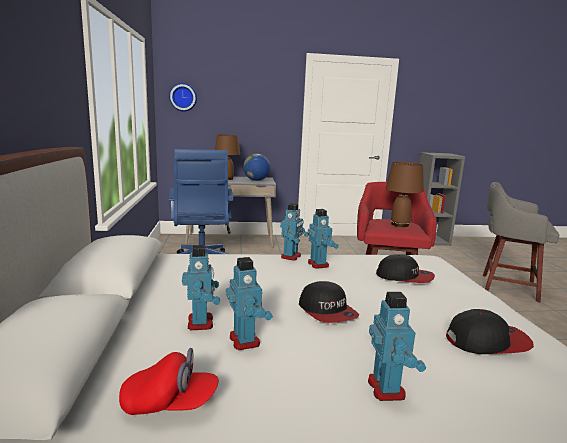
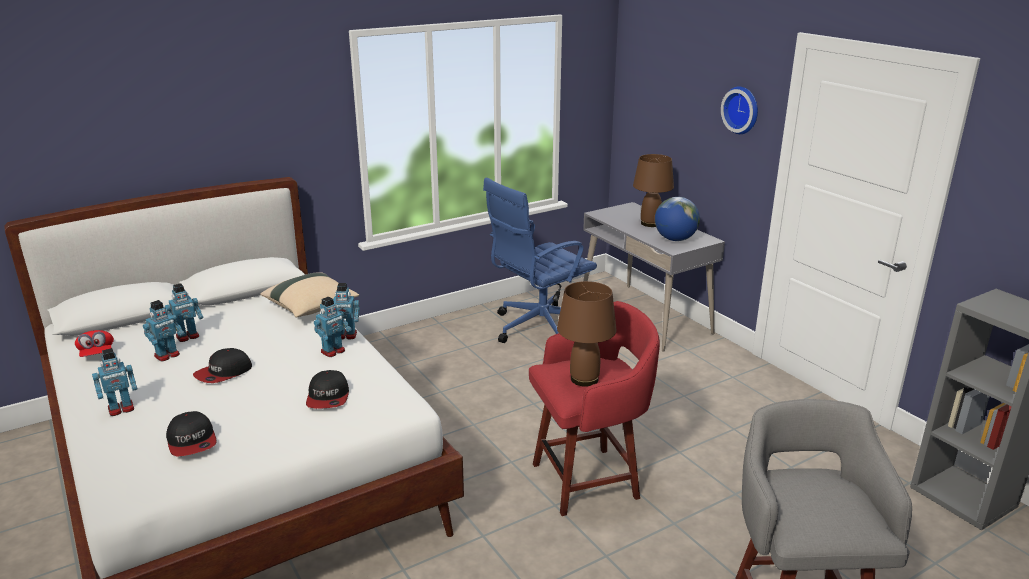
camera: 65 degrees right, 10 degrees up
wall clock [169,83,197,111] -> wall clock moved to [721,86,758,134]
none -> beige pillow [260,272,359,318]

